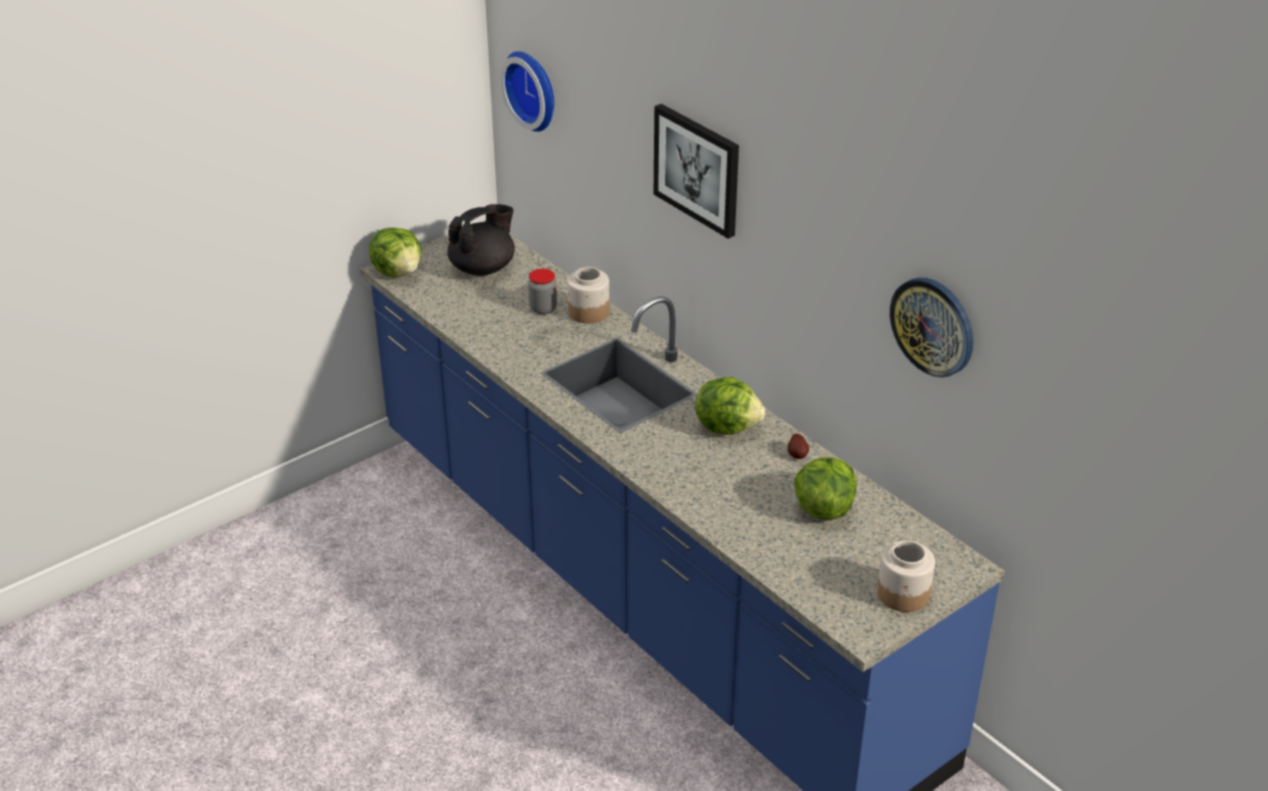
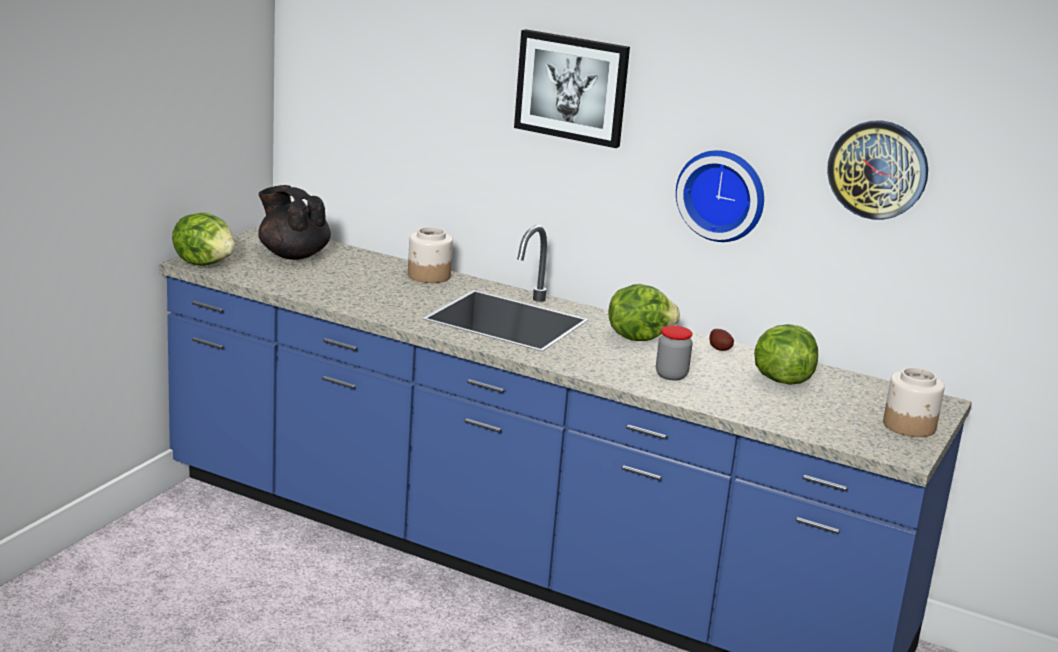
camera: 25 degrees left, 15 degrees down
black teapot [448,204,515,276] -> black teapot turned 75 degrees counterclockwise [258,185,331,260]
wall clock [500,51,554,132] -> wall clock moved to [676,150,764,242]
jar [528,269,557,315] -> jar moved to [656,326,693,380]

